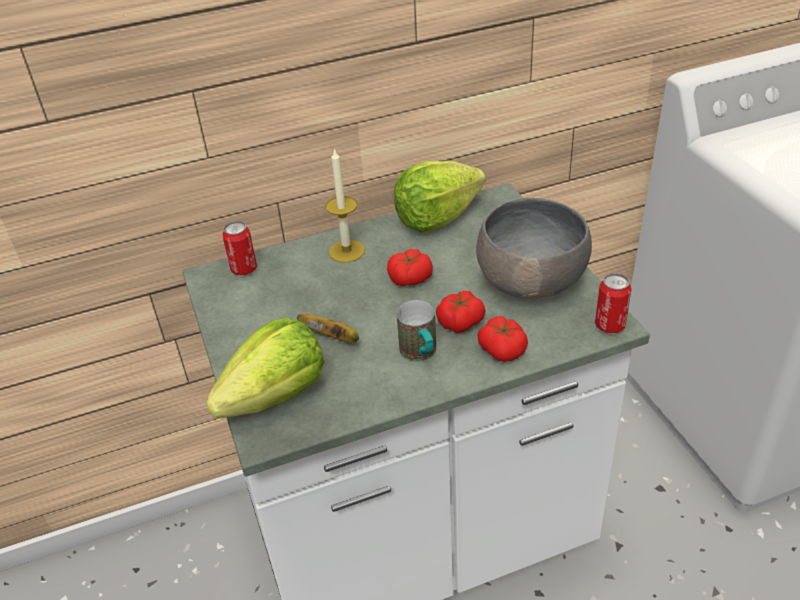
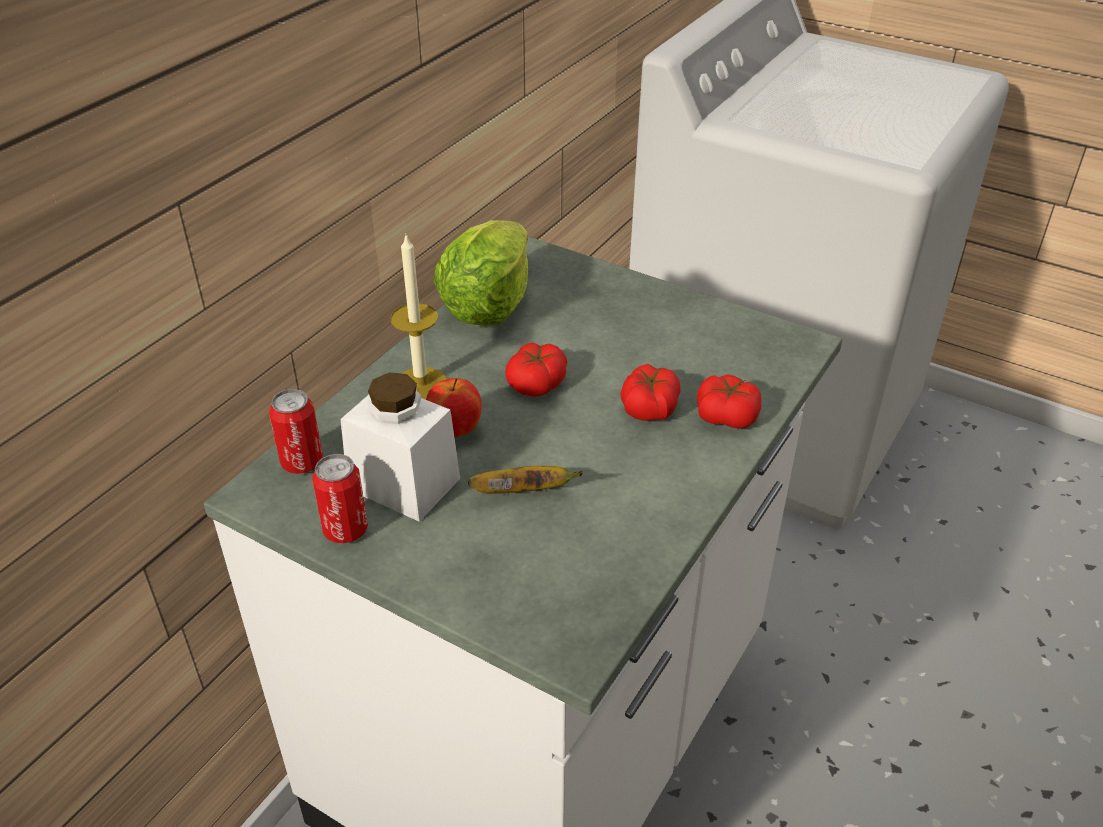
camera: 40 degrees left, 0 degrees up
lettuce [206,318,324,419] -> none
mug [397,300,436,362] -> none
grey bowl [476,198,592,299] -> none
can [595,273,632,333] -> can moved to [312,454,368,544]
none -> white jar [341,372,460,522]
none -> apple [426,378,482,438]

